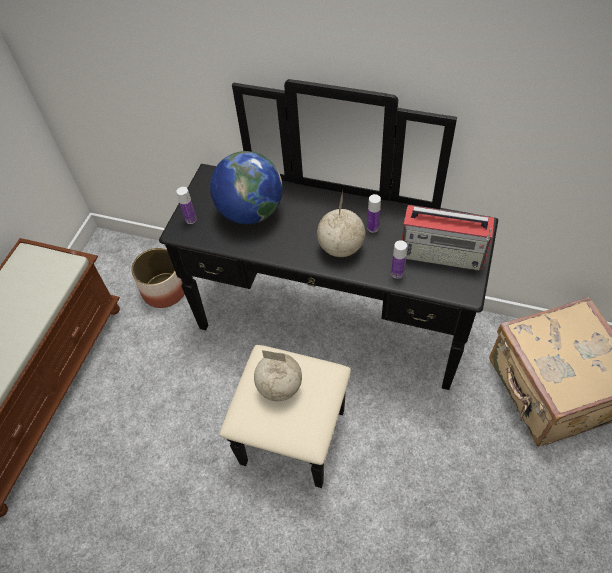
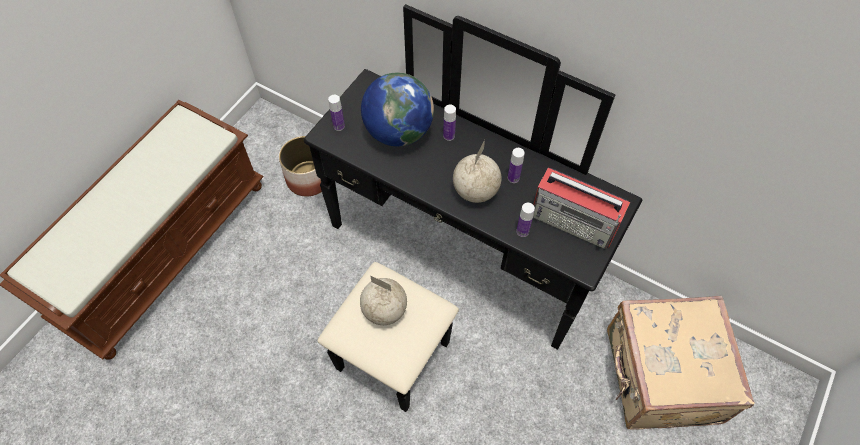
camera: 10 degrees right, 5 degrees up
none -> bottle [443,105,456,141]

